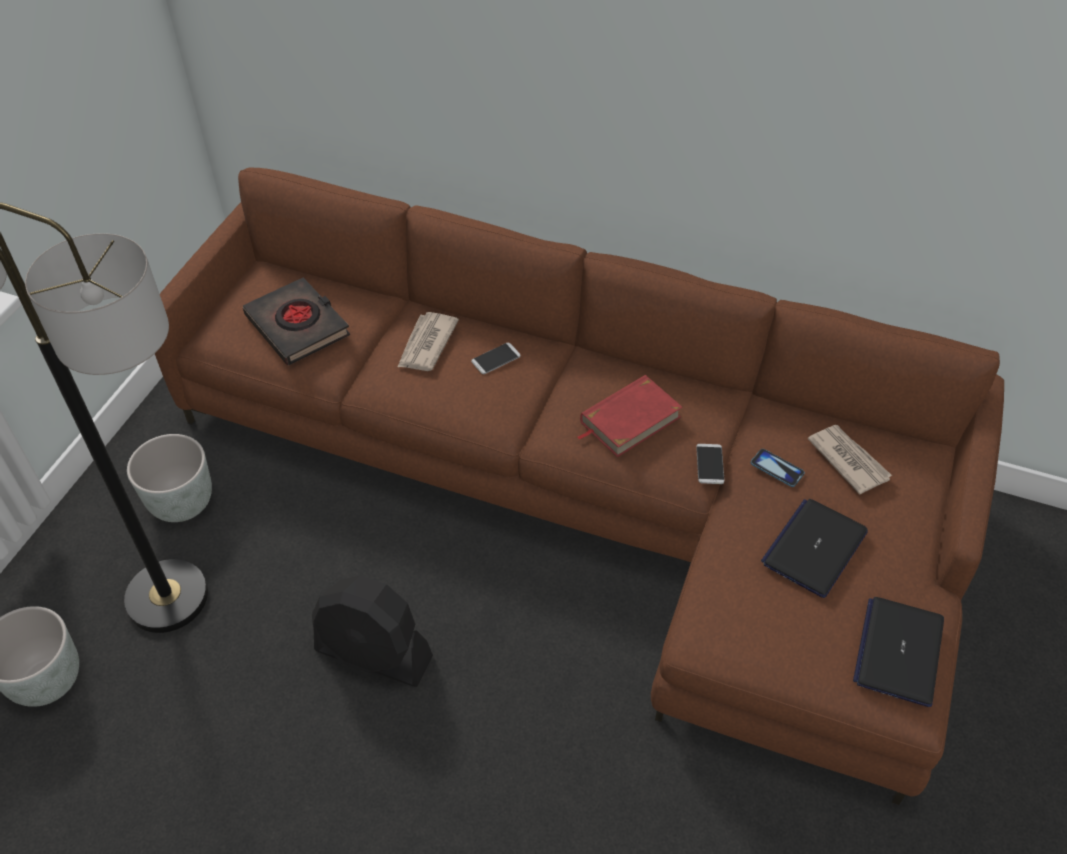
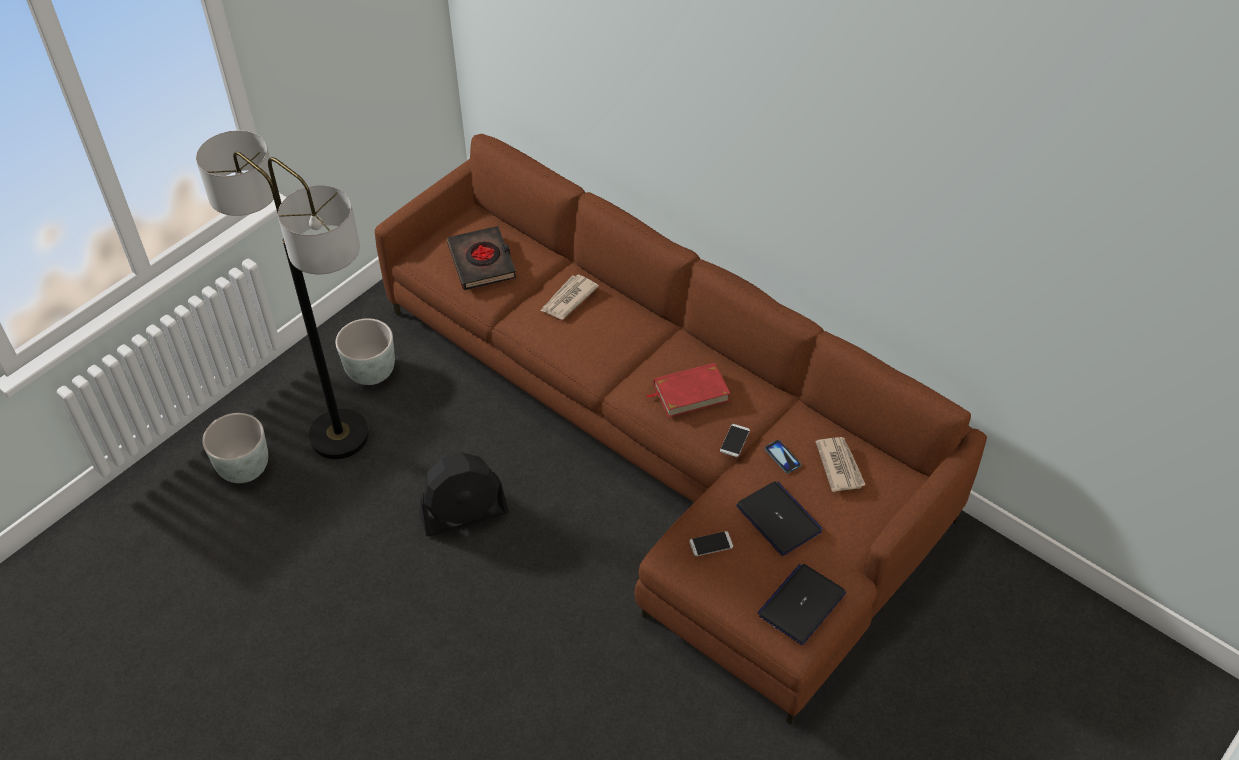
camera: 20 degrees right, 0 degrees up
black fan [312,575,433,687] -> black fan turned 60 degrees counterclockwise [419,452,509,536]
phone [471,343,521,374] -> phone moved to [689,531,733,556]
laptop [761,499,868,598] -> laptop turned 90 degrees clockwise [736,481,823,556]

